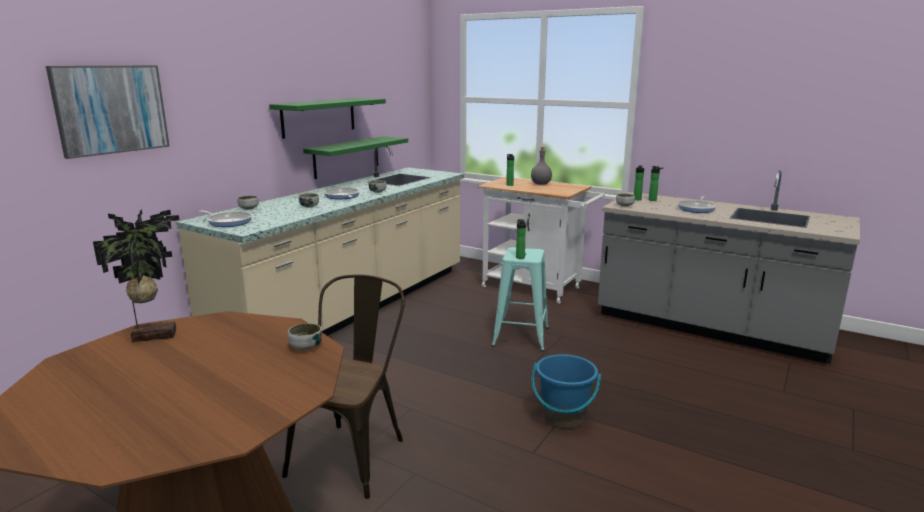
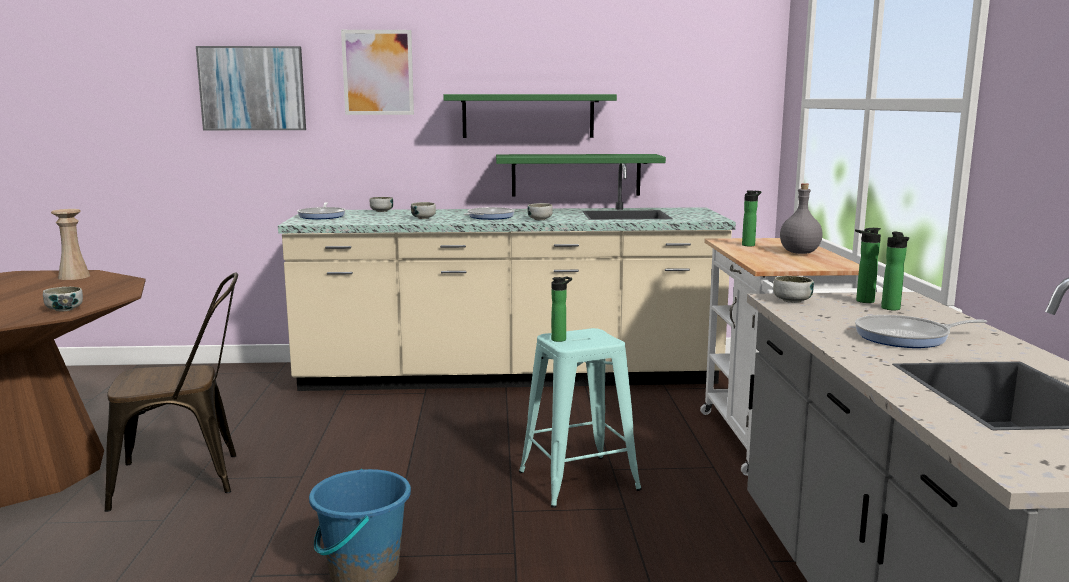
camera: 55 degrees right, 5 degrees down
potted plant [93,209,179,342] -> beige vase [51,209,90,280]
none -> picture [341,30,414,115]

